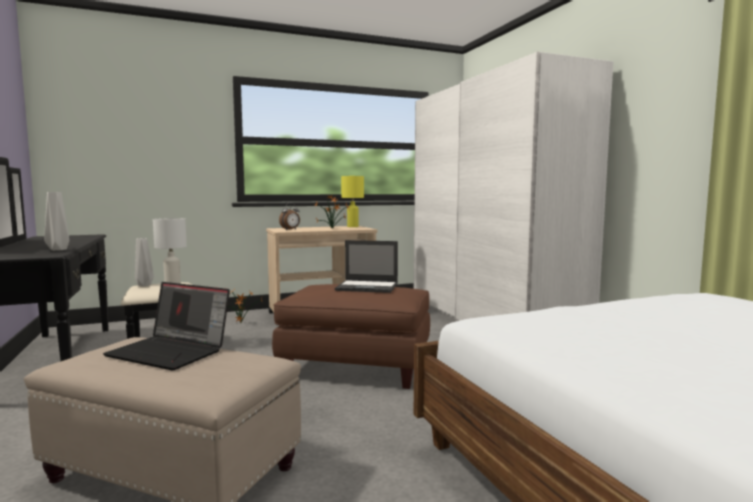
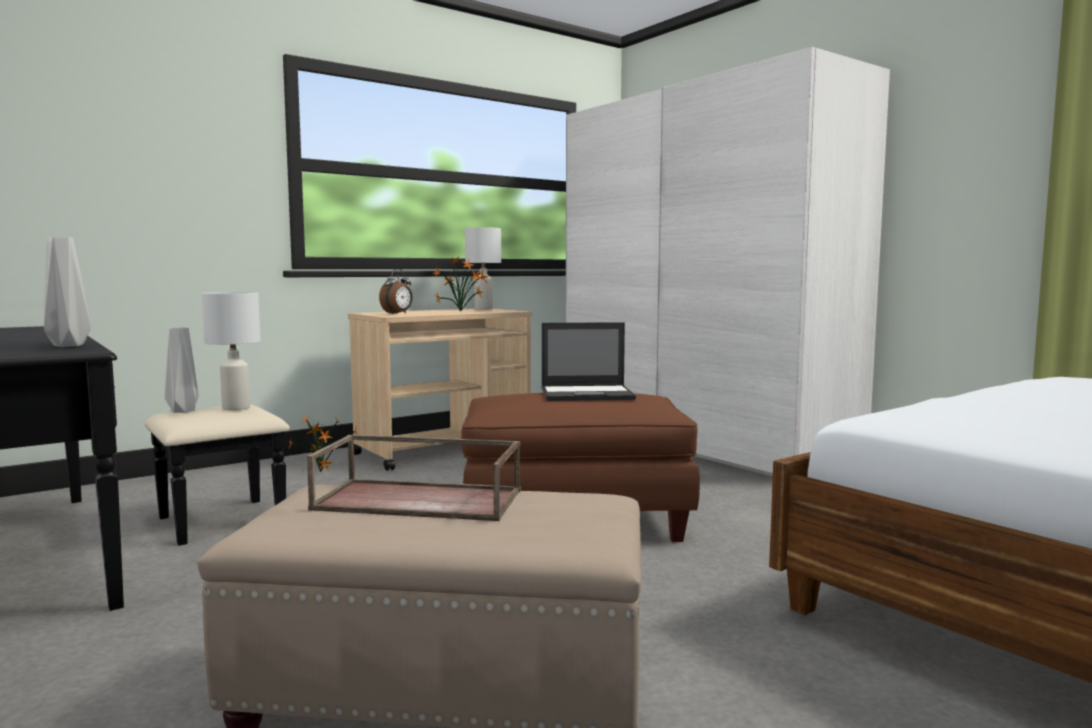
camera: 15 degrees left, 0 degrees up
laptop [103,282,230,370] -> brown tray [307,435,521,521]
yellow table lamp [341,176,364,227] -> white table lamp [465,227,501,310]

